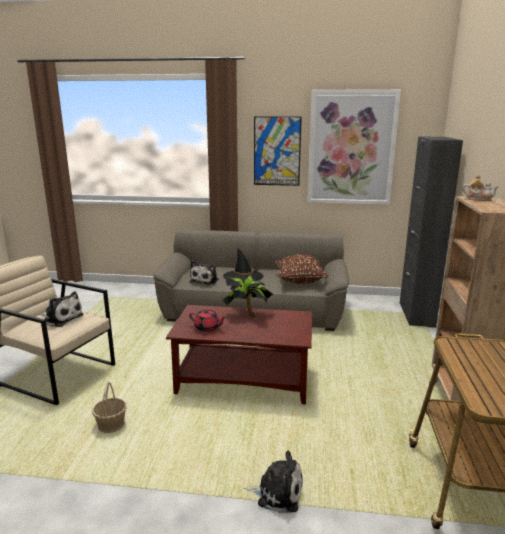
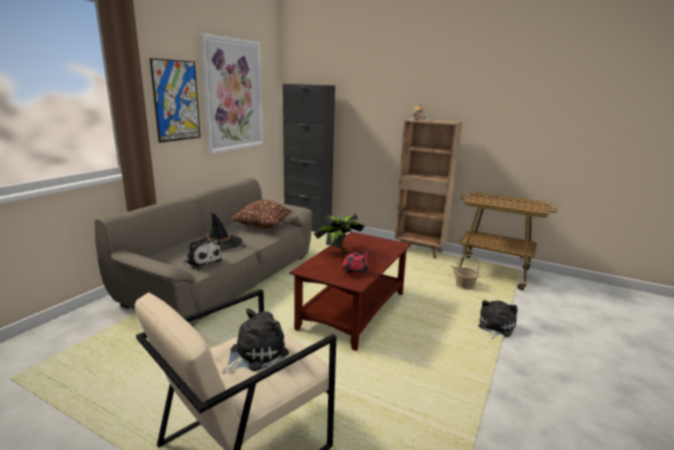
camera: 70 degrees left, 0 degrees up
basket [92,381,127,433] -> basket moved to [455,255,480,290]

